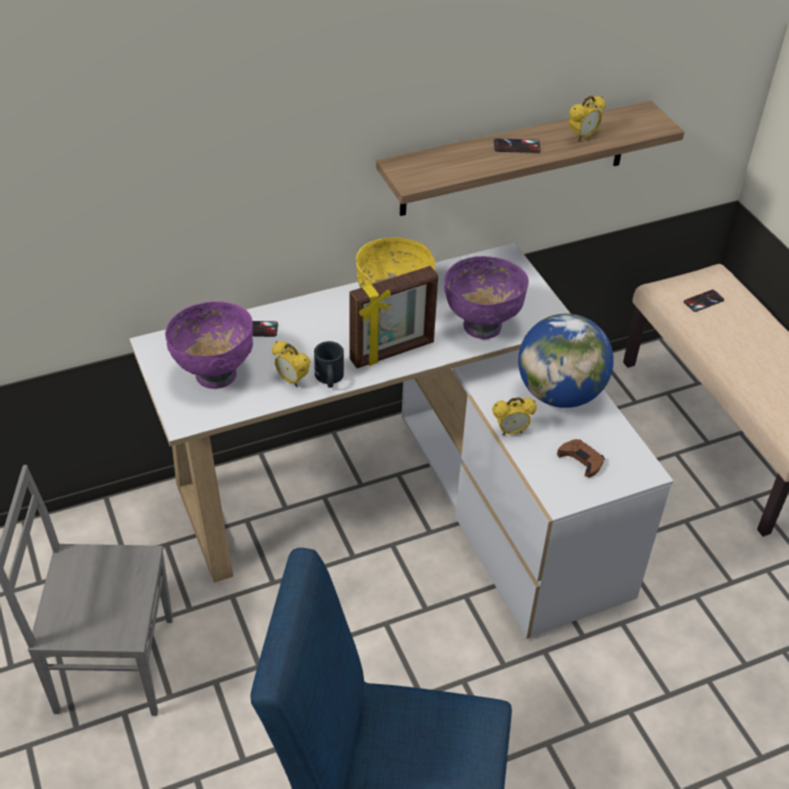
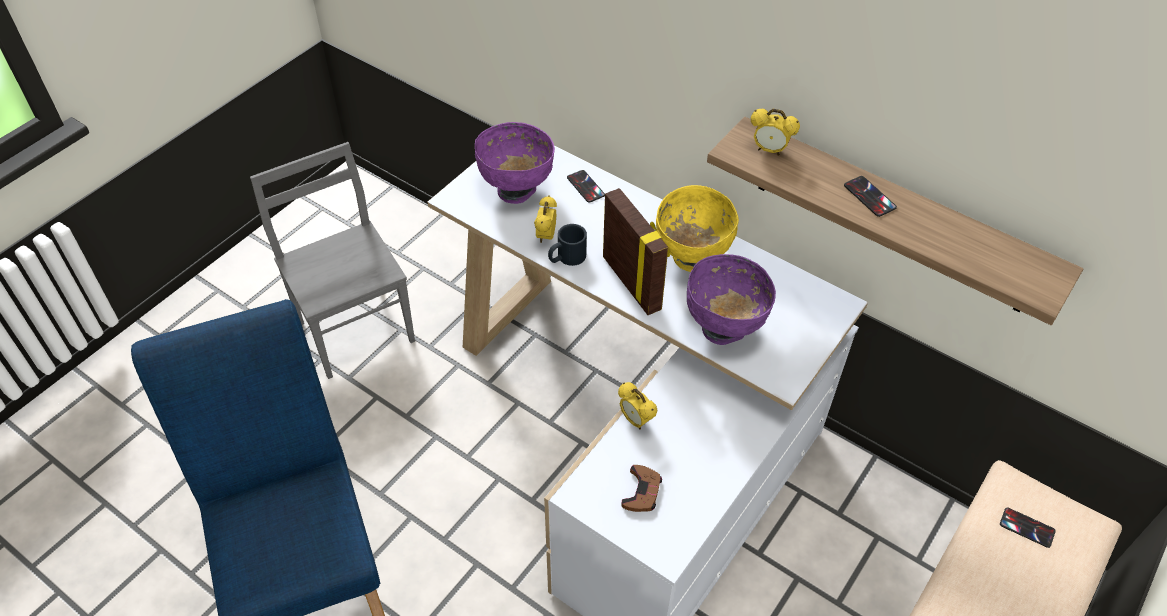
camera: 60 degrees right, 5 degrees up
picture frame [350,266,438,368] -> picture frame turned 150 degrees counterclockwise [603,188,670,315]
globe [518,313,614,408] -> none
alarm clock [569,95,606,141] -> alarm clock moved to [751,109,800,156]

